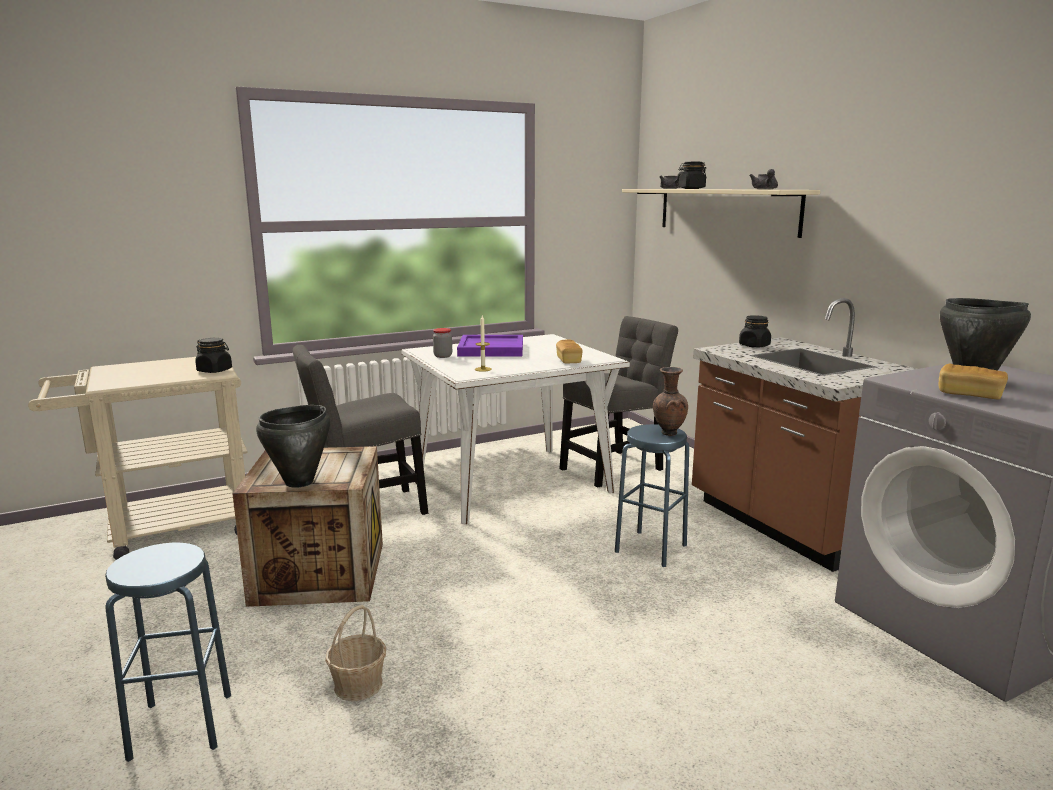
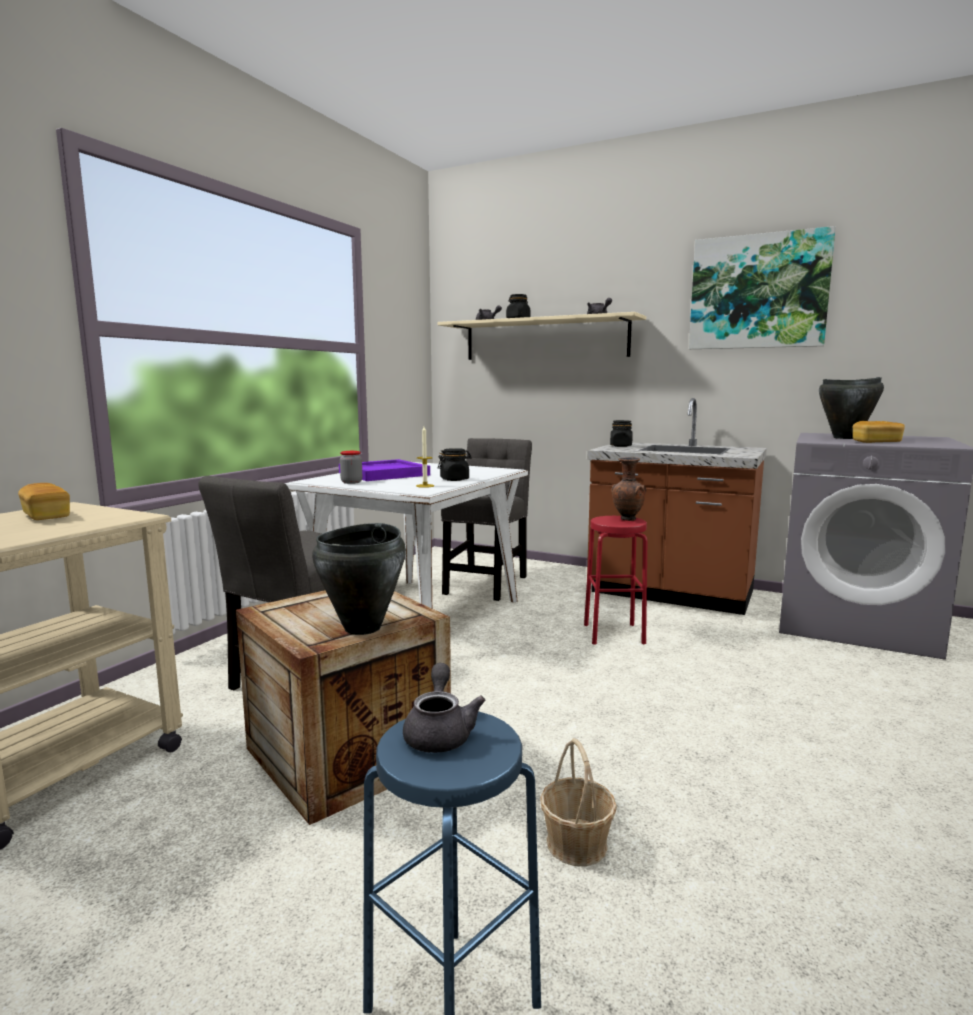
camera: 35 degrees left, 5 degrees down
black jar [195,338,232,373] -> black jar moved to [438,448,472,481]
bread [556,339,583,363] -> bread moved to [18,483,70,520]
blue stool [615,424,689,567] -> red stool [584,516,647,645]
none -> grey teapot [403,663,486,753]
none -> picture [689,226,836,349]

